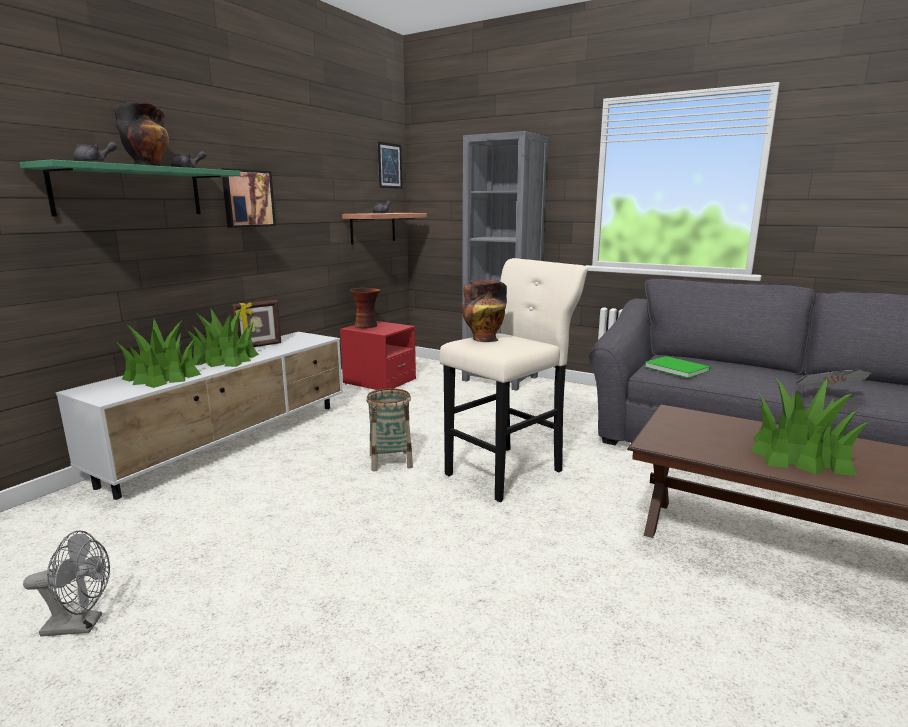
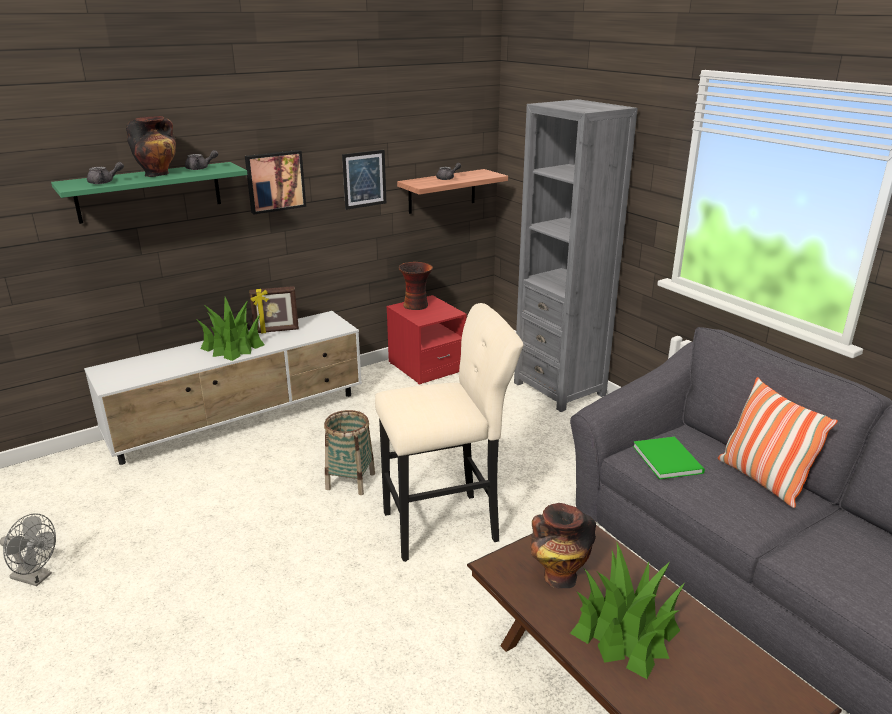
camera: 25 degrees right, 10 degrees up
potted plant [117,319,201,388] -> none
picture [378,141,402,189] -> picture moved to [342,150,386,210]
vase [462,280,507,342] -> vase moved to [530,503,596,588]
newspaper [795,370,872,386] -> none
none -> pillow [718,377,838,508]

